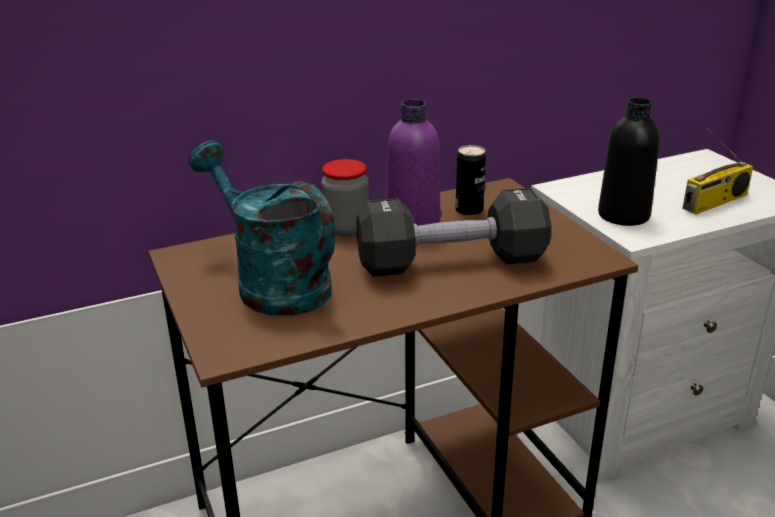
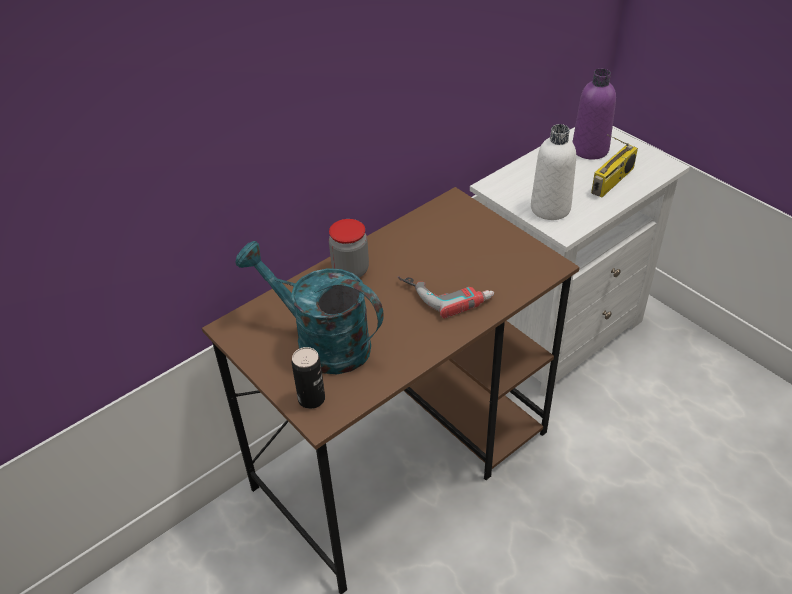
camera: 15 degrees left, 15 degrees up
black dumbbell [356,188,552,277] -> power drill [398,276,494,318]
purple bottle [387,100,440,226] -> purple bottle moved to [573,68,616,160]
can [455,145,486,216] -> can moved to [292,347,325,409]
black bottle [598,98,660,226] -> white bottle [531,124,576,220]

